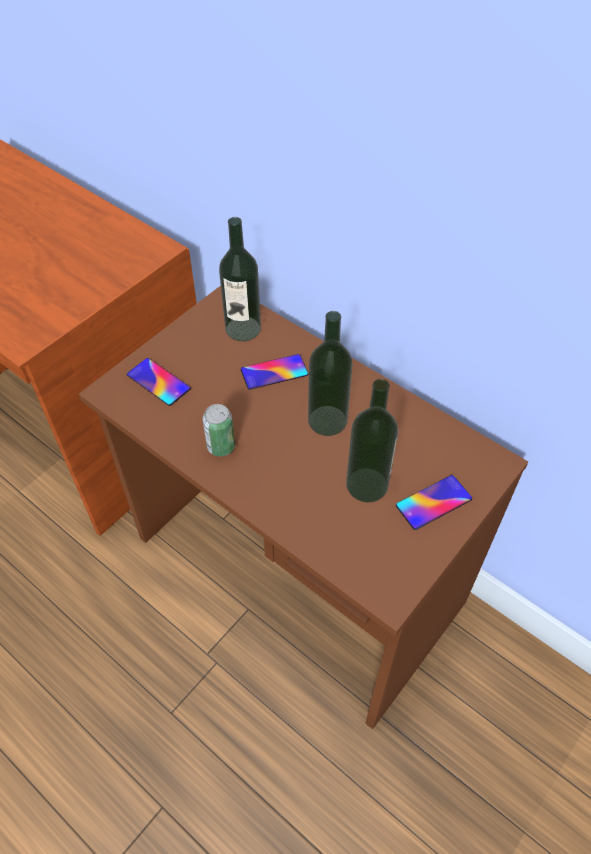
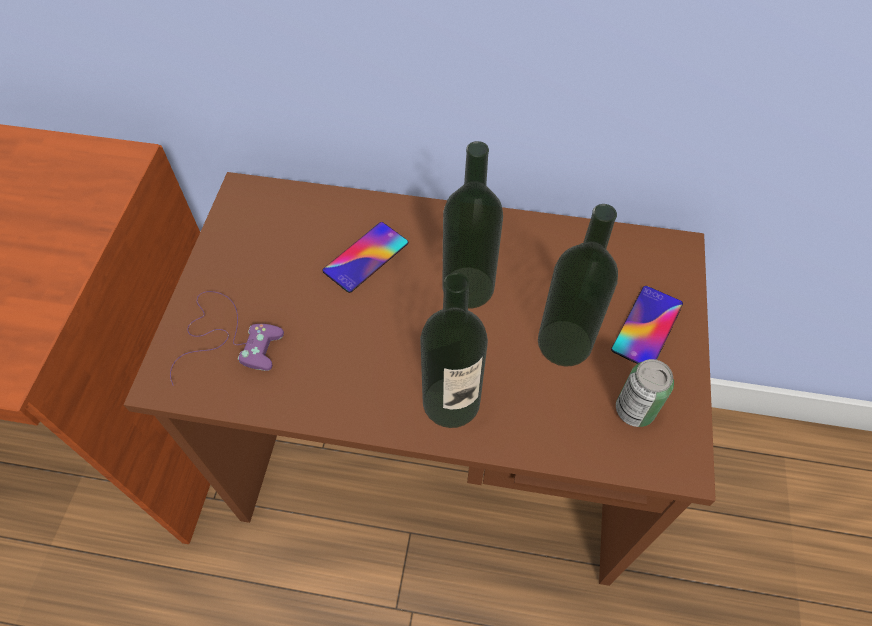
camera: 30 degrees left, 5 degrees up
phone [127,358,191,406] -> purple game controller [170,291,284,386]
can [203,404,235,456] -> can moved to [616,359,674,427]
bottle [219,217,261,341] -> bottle moved to [420,272,488,428]

